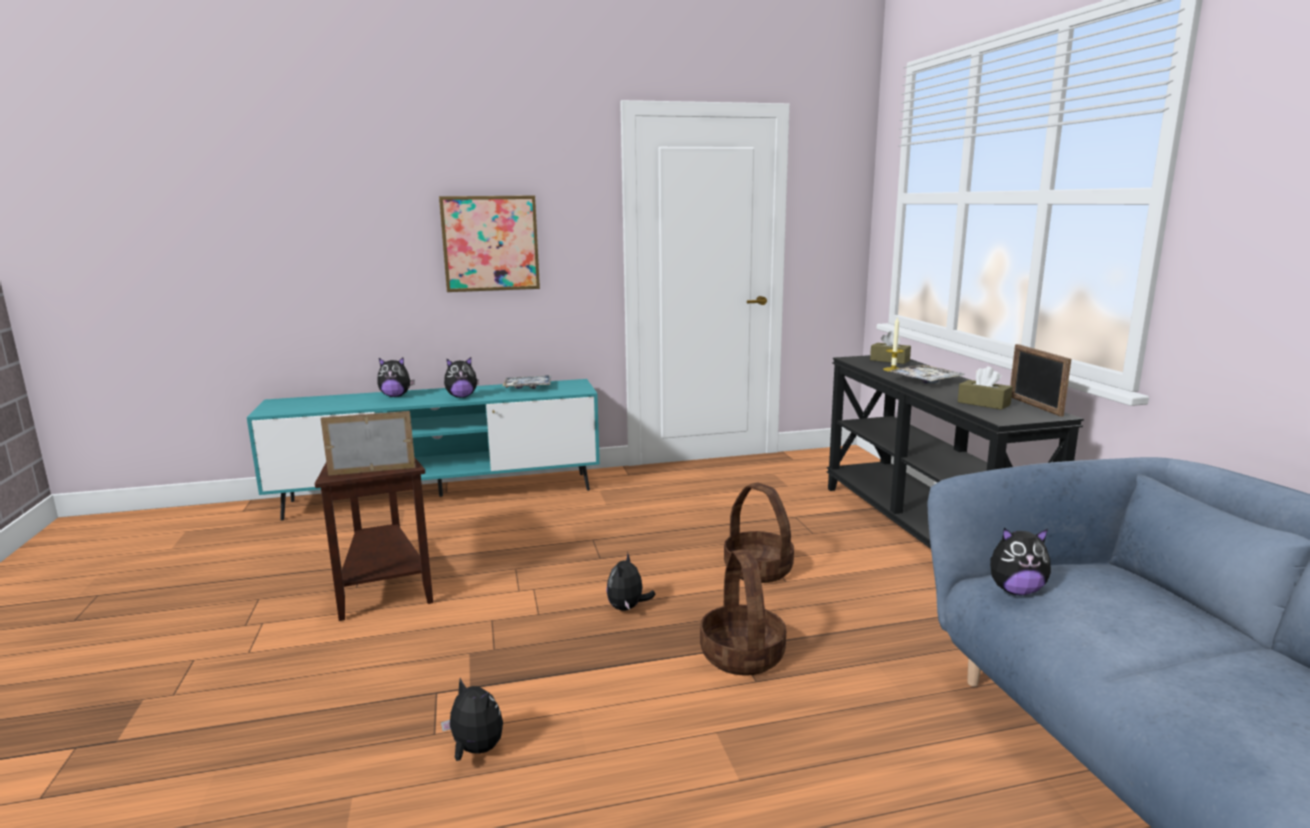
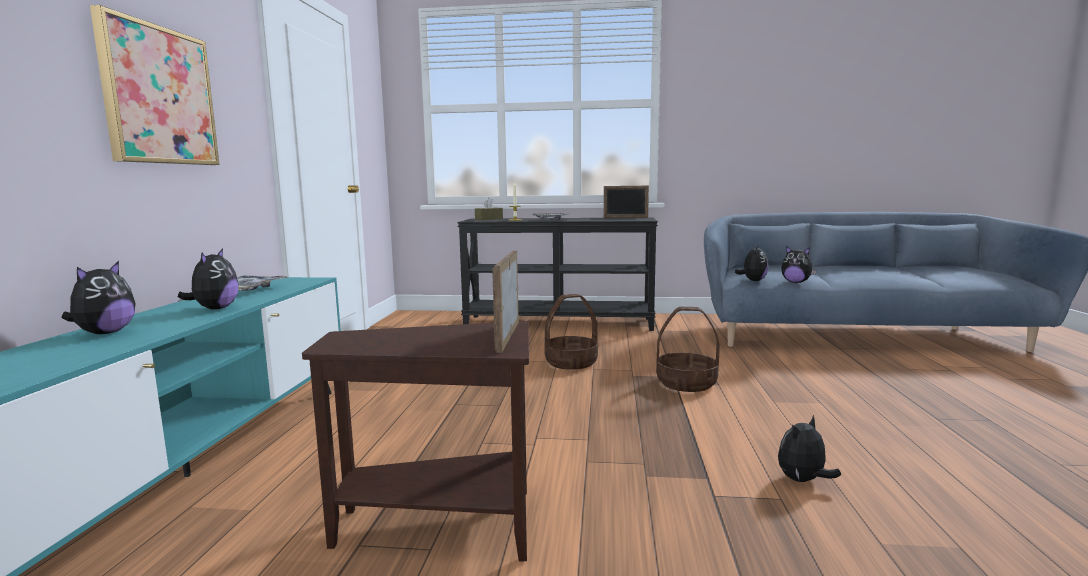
camera: 70 degrees left, 5 degrees down
plush toy [606,552,656,611] -> plush toy moved to [781,247,816,283]
brown tissue box [958,366,1013,410] -> none

